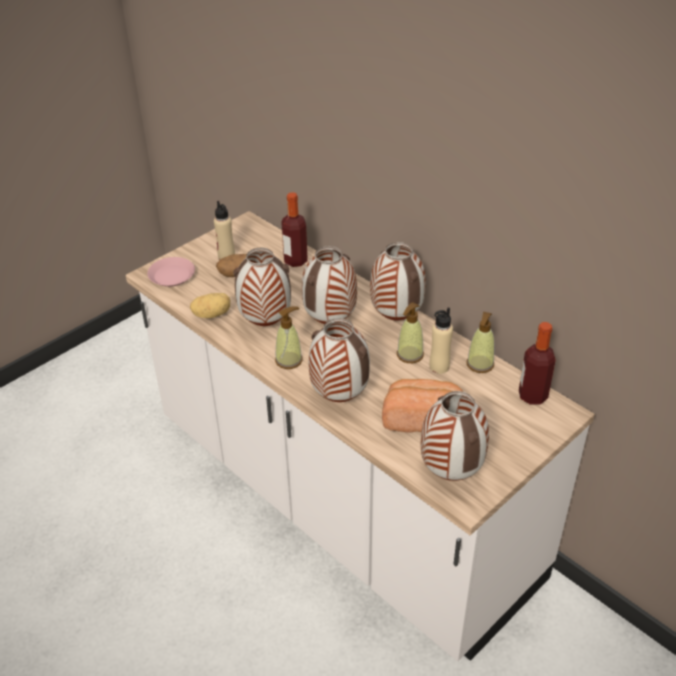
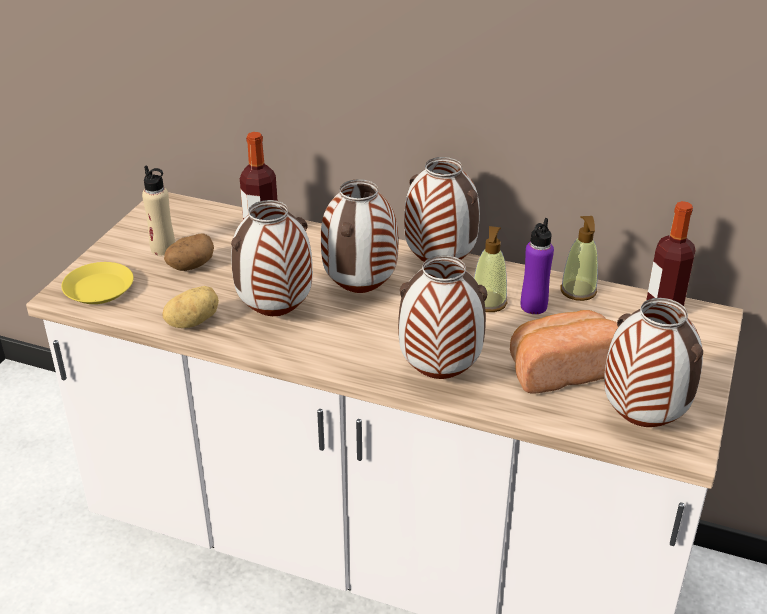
camera: 25 degrees left, 5 degrees down
pink plate [147,257,195,287] -> yellow plate [61,262,134,304]
soap dispenser [275,306,303,369] -> none
beige bottle [430,307,453,374] -> purple bottle [521,218,554,314]

